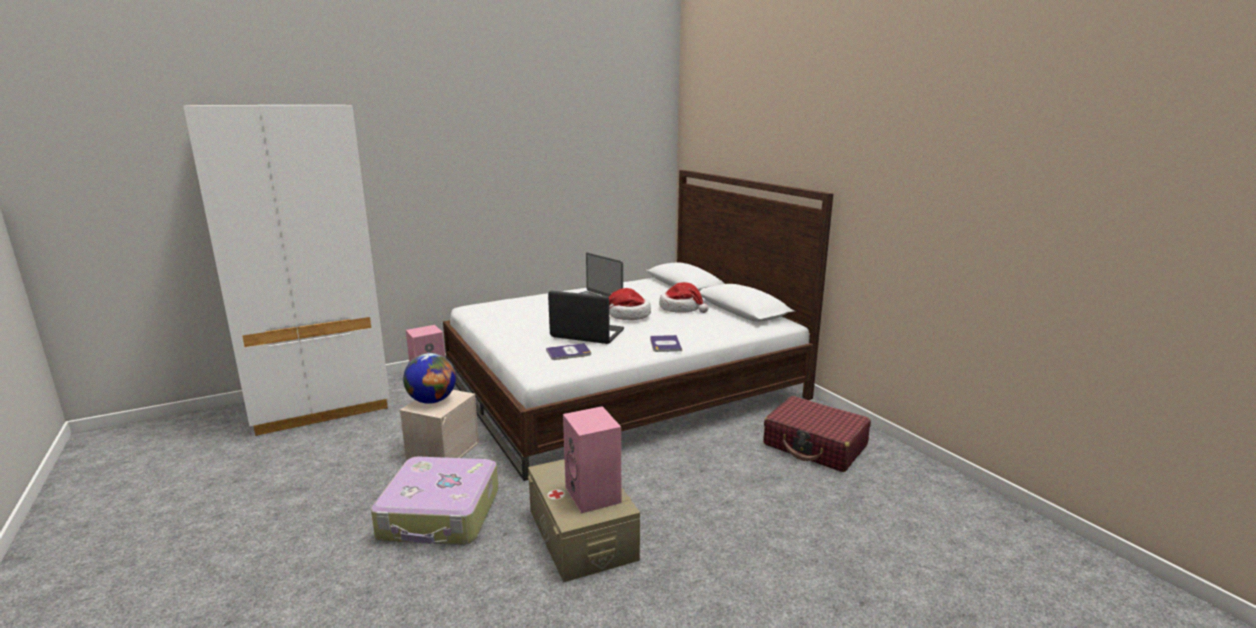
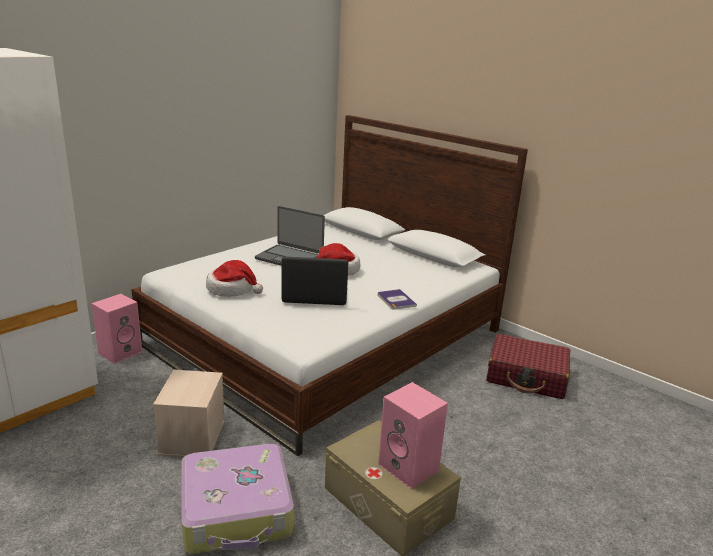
camera: 20 degrees left, 5 degrees up
globe [403,353,456,404] -> none
book [546,343,591,360] -> none
hat [659,282,708,313] -> hat moved to [206,260,263,297]

